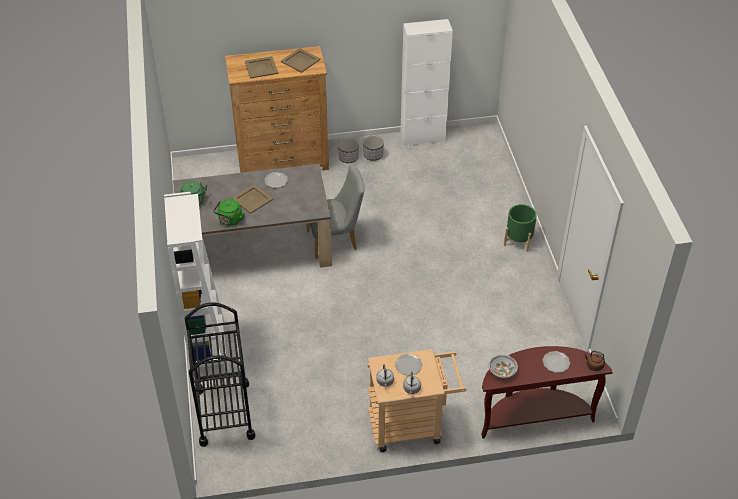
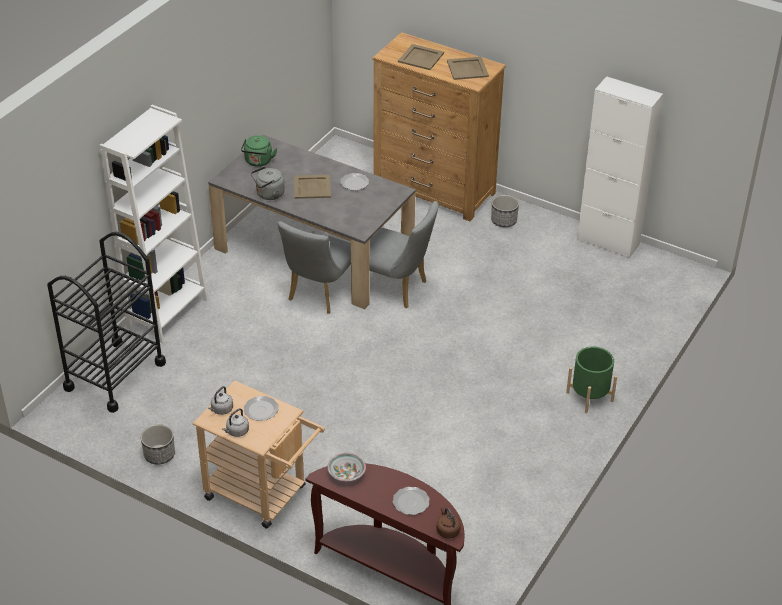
camera: 40 degrees right, 5 degrees down
green kettle [213,199,245,226] -> grey kettle [251,166,285,200]
planter [363,135,384,161] -> planter moved to [141,424,175,465]
none -> grey chair [278,221,351,314]

